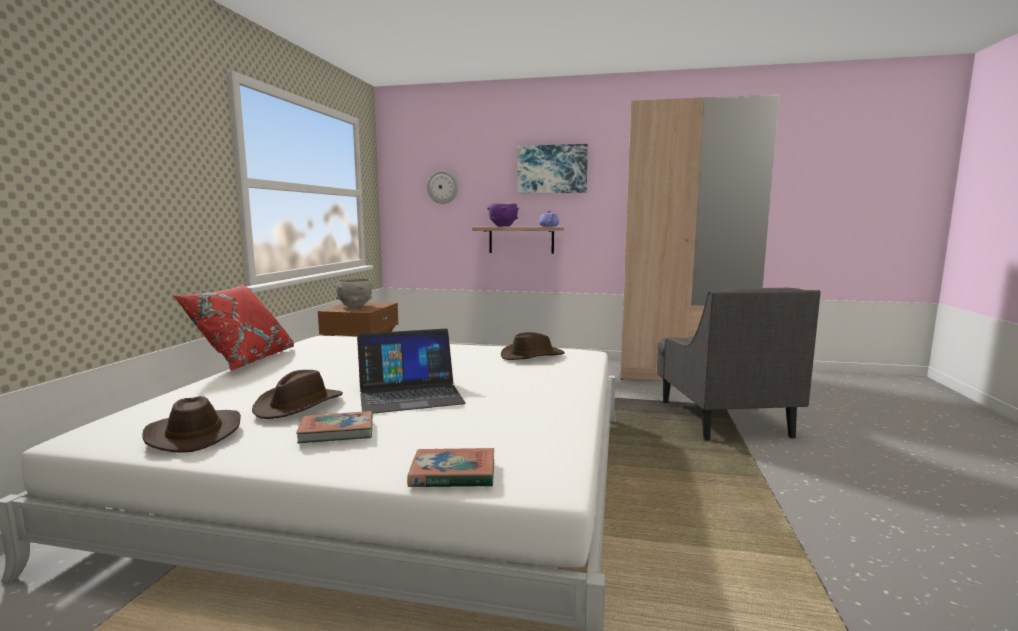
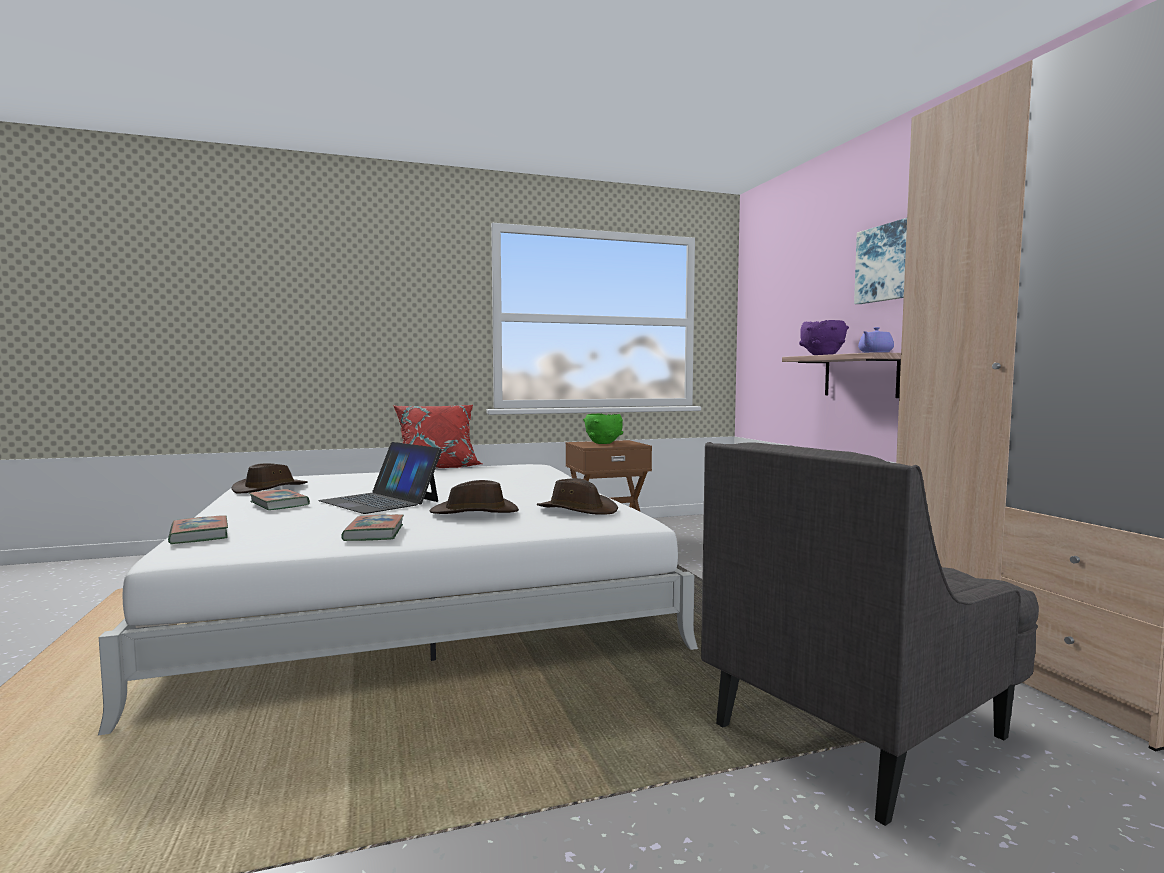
camera: 60 degrees right, 5 degrees down
brown hat [252,370,343,419] -> brown hat moved to [429,480,519,514]
grey bowl [335,279,373,308] -> green bowl [583,414,623,444]
wall clock [427,170,458,204] -> none
none -> book [341,514,404,541]

